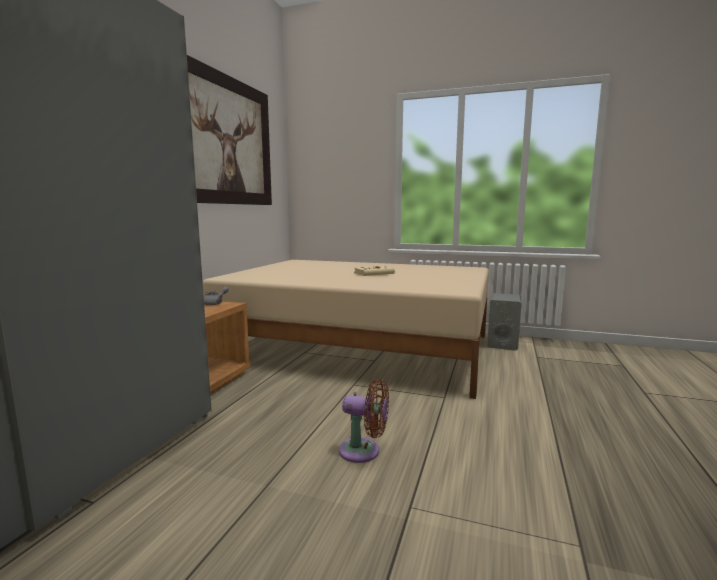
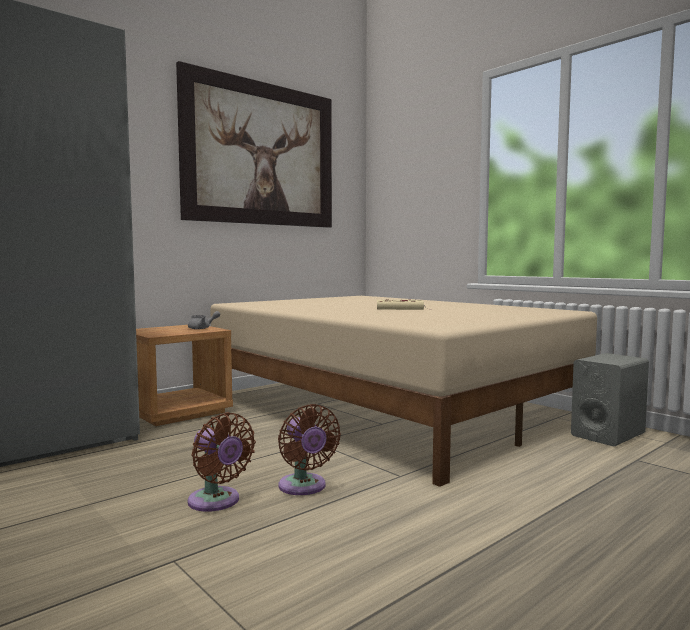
camera: 30 degrees right, 5 degrees down
none -> brown fan [278,404,341,495]

